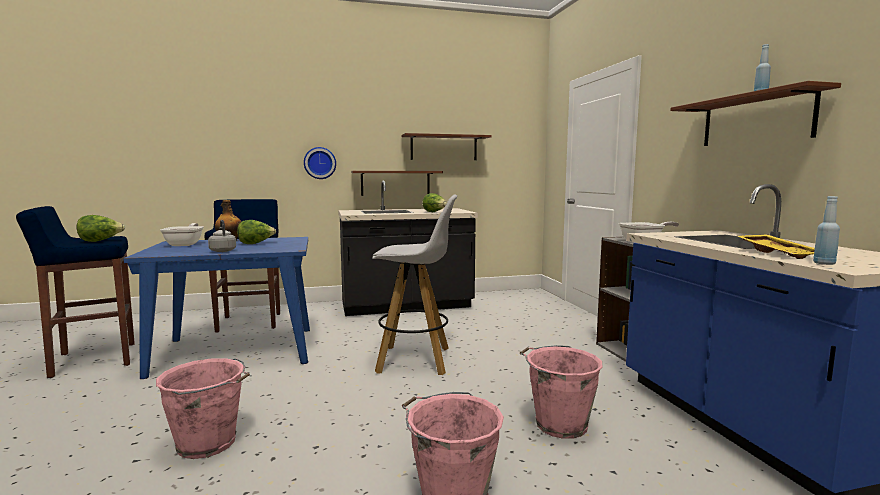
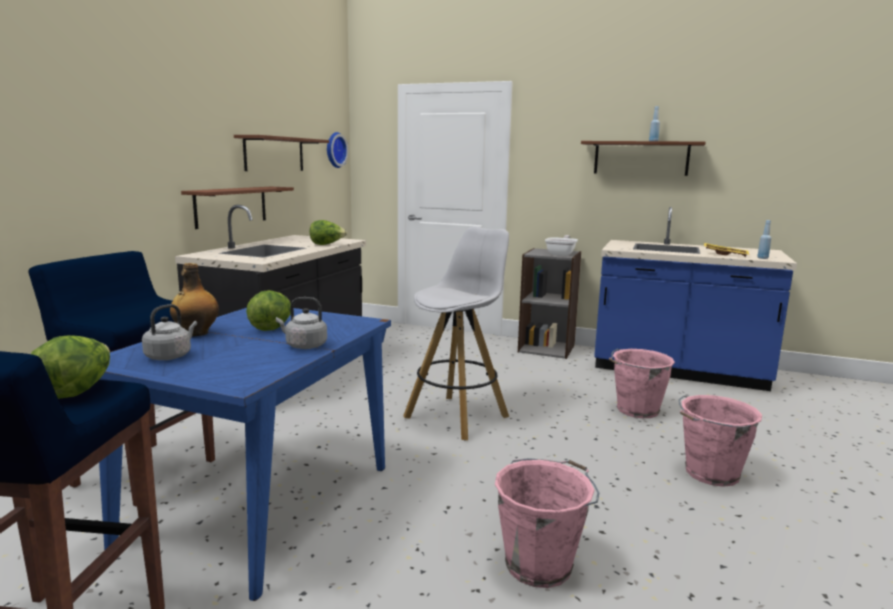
camera: 55 degrees left, 5 degrees up
frying pan [160,223,204,246] -> grey kettle [142,304,197,360]
wall clock [304,147,336,179] -> wall clock moved to [327,132,348,168]

